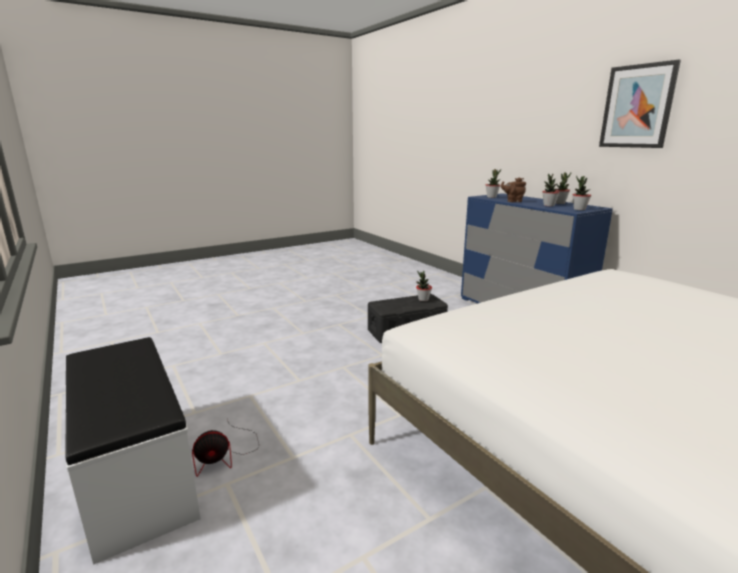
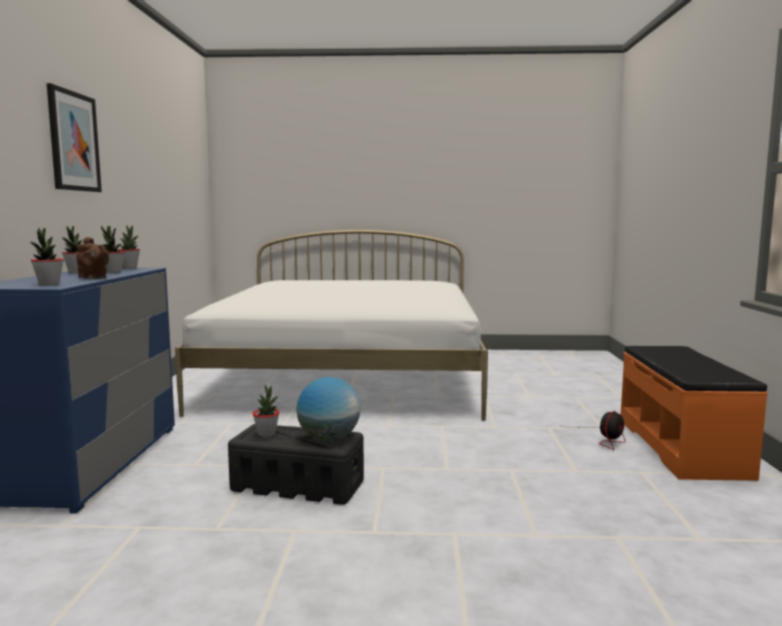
camera: 145 degrees left, 10 degrees down
white bench [65,337,201,565] -> orange bench [621,346,768,481]
fan [192,418,259,477] -> fan turned 120 degrees clockwise [559,411,626,450]
none -> globe [296,377,360,441]

